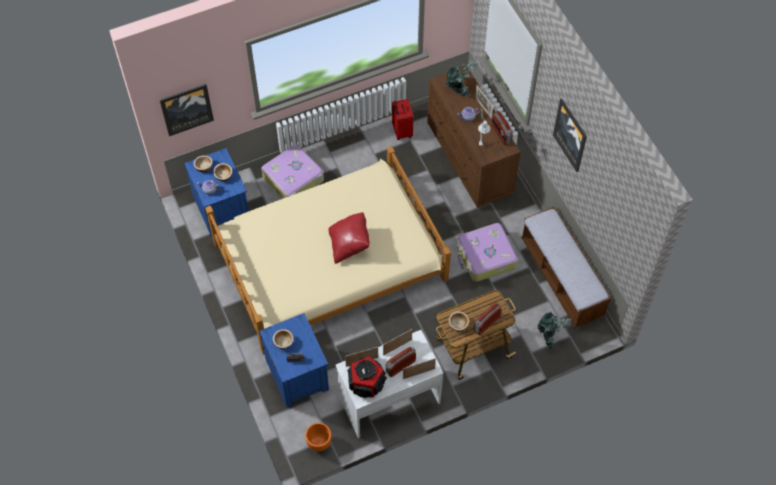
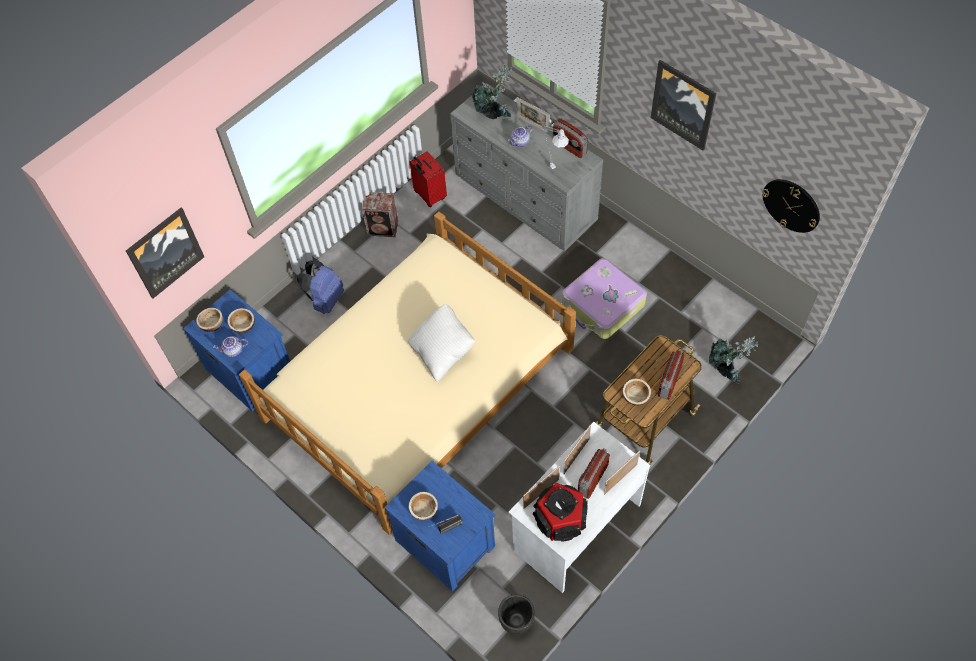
camera: 20 degrees left, 0 degrees up
suitcase [261,145,324,198] -> blue backpack [297,260,344,314]
orange planter [305,423,331,452] -> black planter [498,594,535,635]
red pillow [329,212,370,264] -> white pillow [407,304,475,382]
brown dresser [427,66,520,208] -> grey dresser [450,83,603,251]
bench [521,207,611,328] -> none
none -> speaker [362,192,398,237]
none -> wall clock [762,179,820,233]

